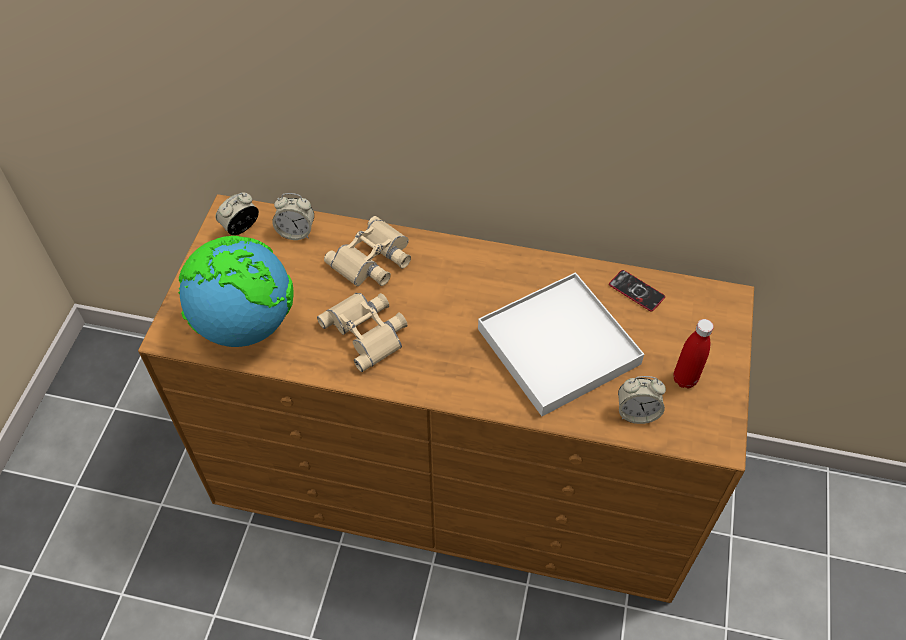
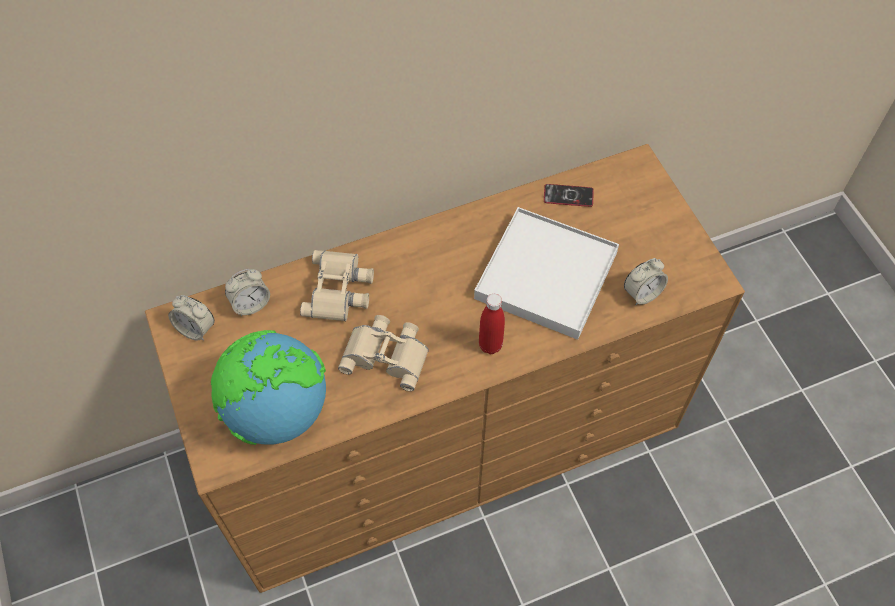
camera: 35 degrees left, 5 degrees up
alarm clock [216,192,259,235] -> alarm clock turned 75 degrees counterclockwise [168,295,214,341]
red bottle [674,319,714,388] -> red bottle moved to [479,294,505,354]

